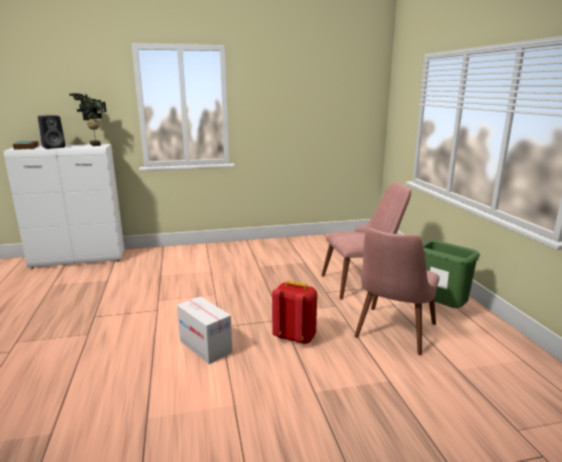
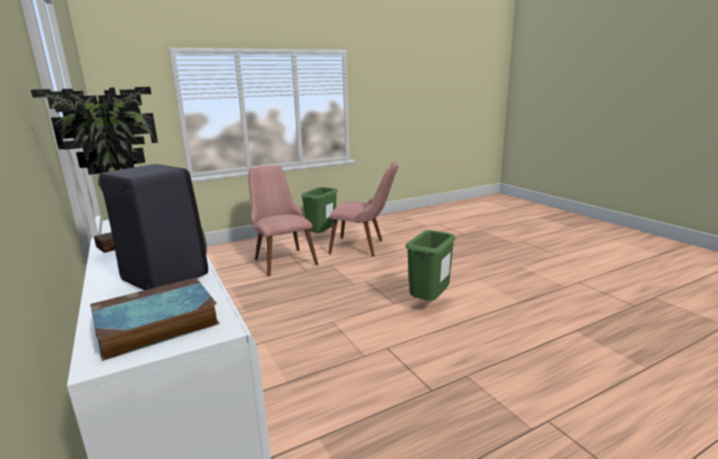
camera: 105 degrees left, 0 degrees up
cardboard box [177,296,232,364] -> green trash can [405,230,456,301]
red backpack [272,281,317,344] -> none

